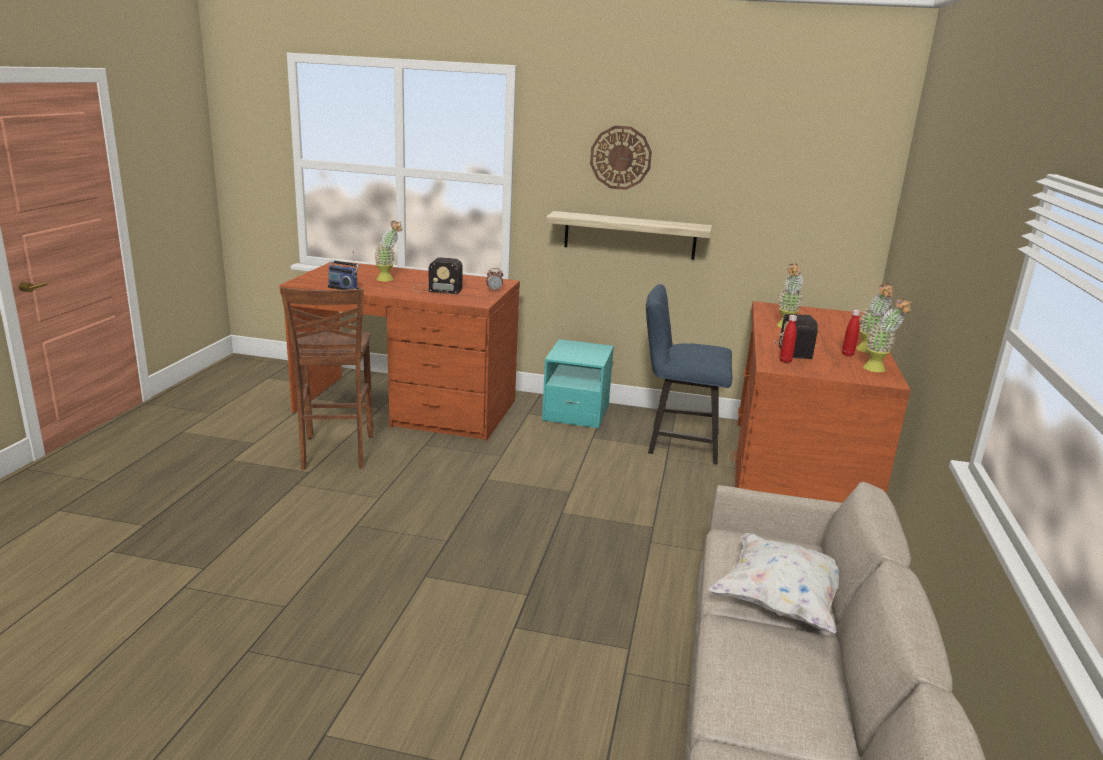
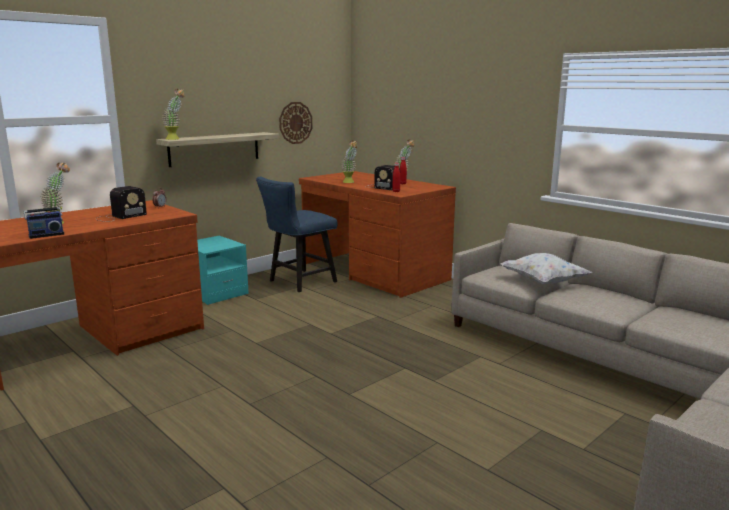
camera: 55 degrees left, 5 degrees down
brown stool [280,287,373,470] -> none
wall clock [590,126,652,190] -> wall clock moved to [279,102,313,144]
potted plant [863,298,911,372] -> potted plant moved to [162,89,185,140]

